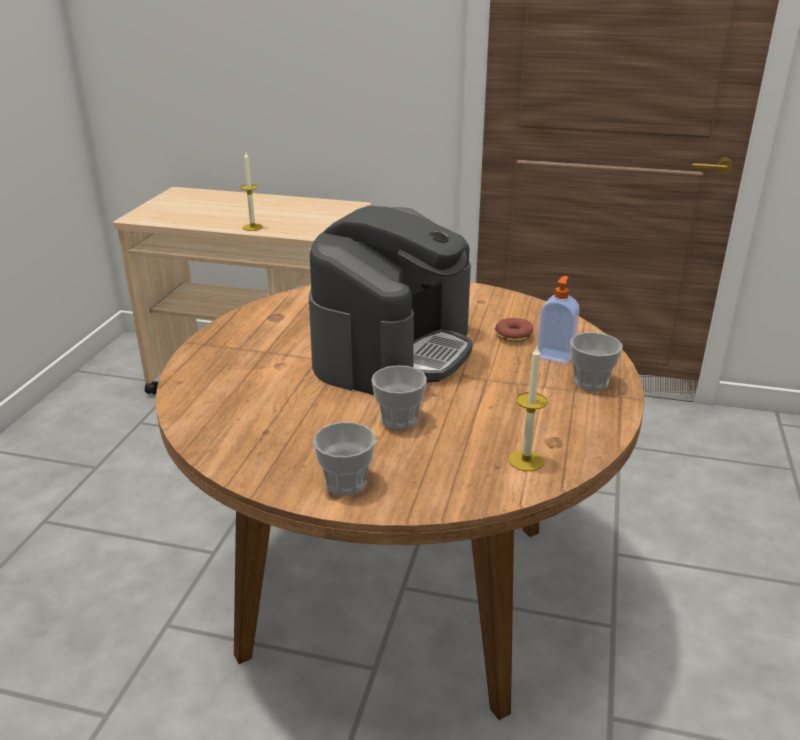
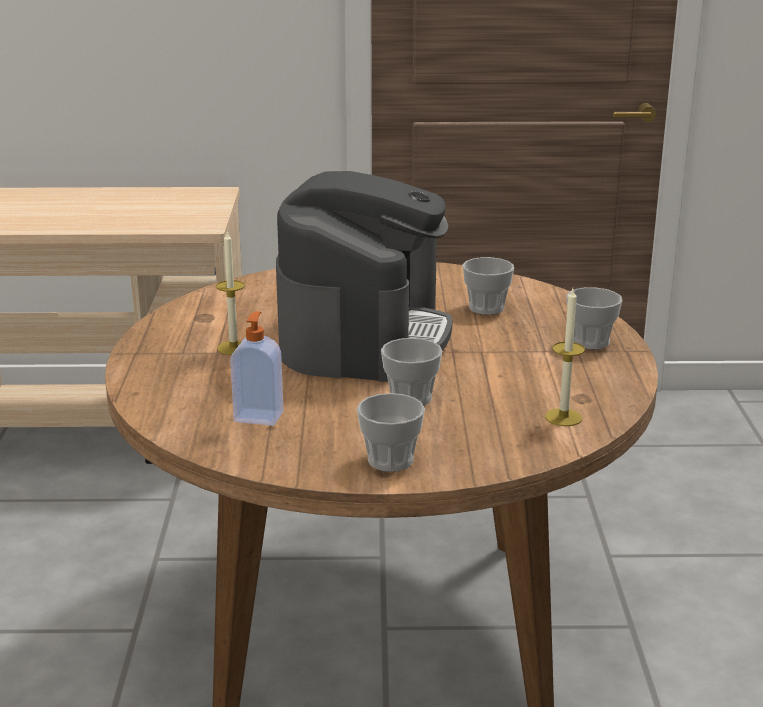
camera: 15 degrees left, 5 degrees down
candle [240,153,263,231] -> candle moved to [216,232,245,355]
donut [495,318,533,342] -> cup [463,257,514,315]
soap dispenser [537,276,580,364] -> soap dispenser moved to [230,311,283,426]

